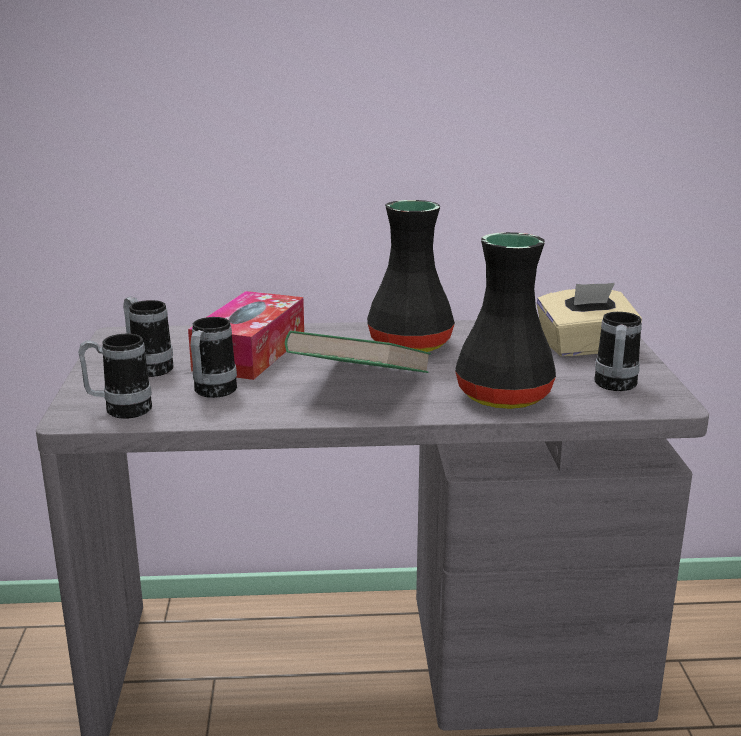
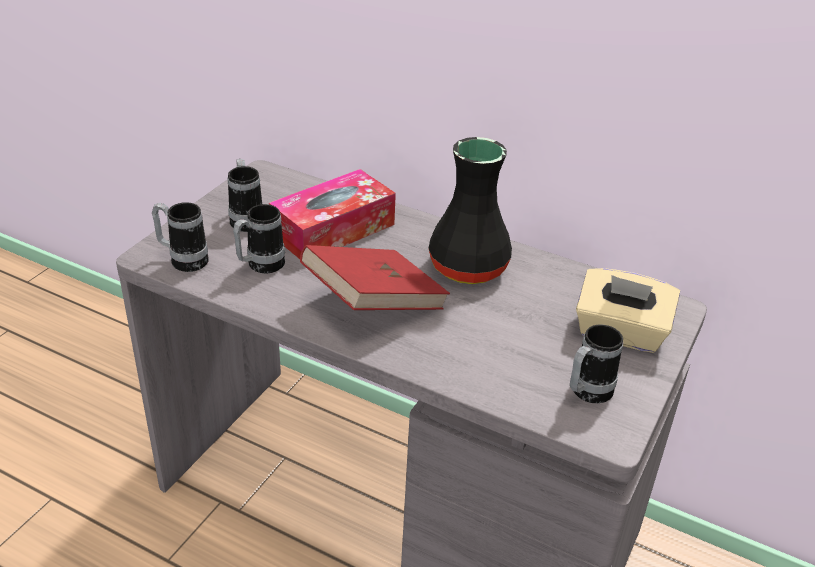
camera: 30 degrees right, 15 degrees up
green book [285,331,431,373] -> red book [300,245,450,310]
black vase [455,232,556,409] -> none

